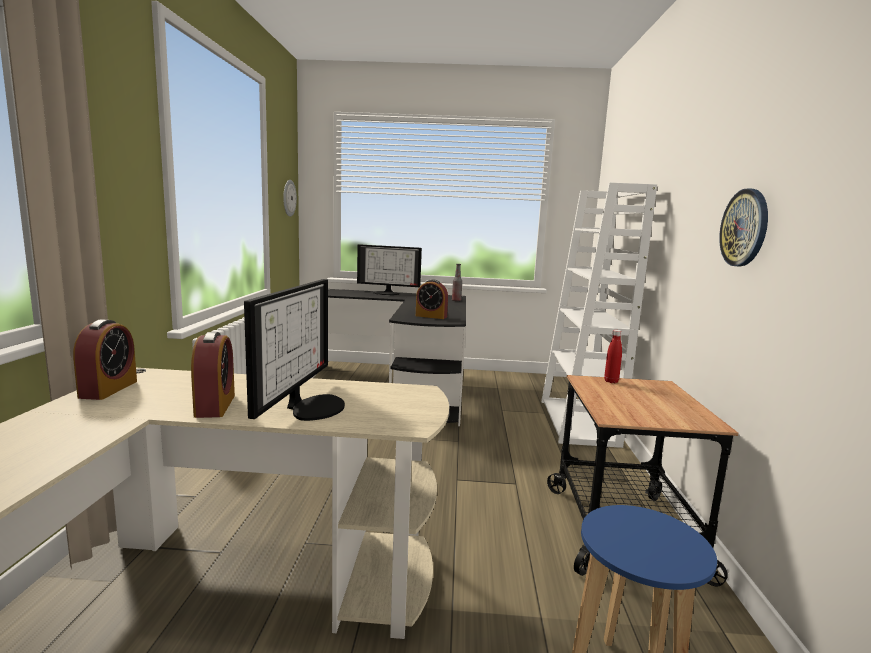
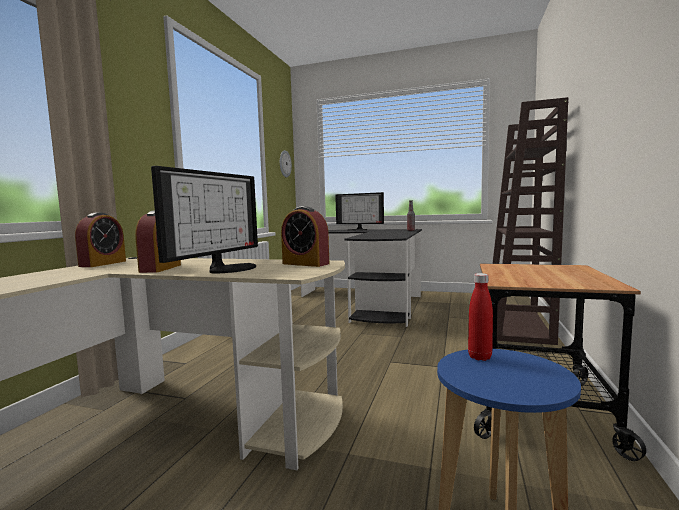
camera: 15 degrees right, 5 degrees down
alarm clock [416,279,448,319] -> alarm clock moved to [281,206,329,267]
white bookcase [541,183,657,448] -> brown bookcase [492,97,568,345]
red bottle [604,330,622,383] -> red bottle moved to [468,273,493,361]
wall clock [719,188,768,267] -> none

